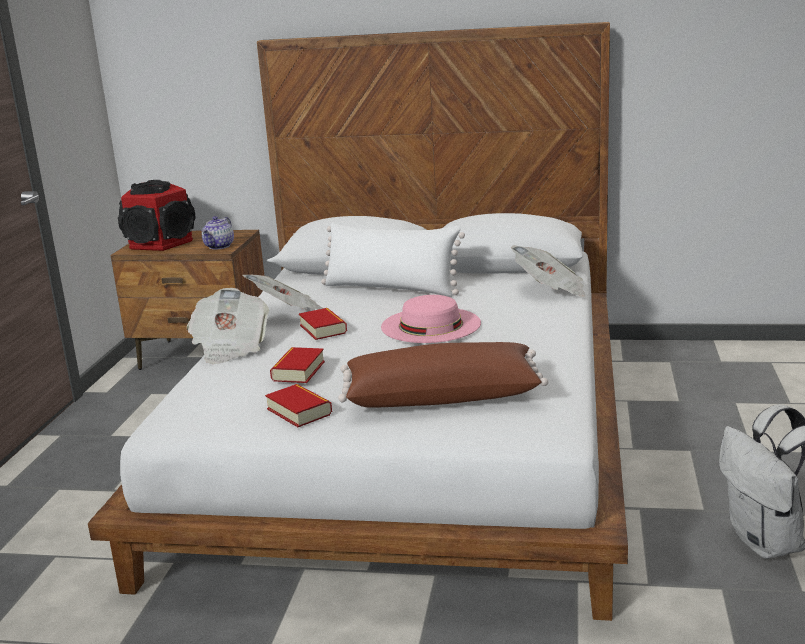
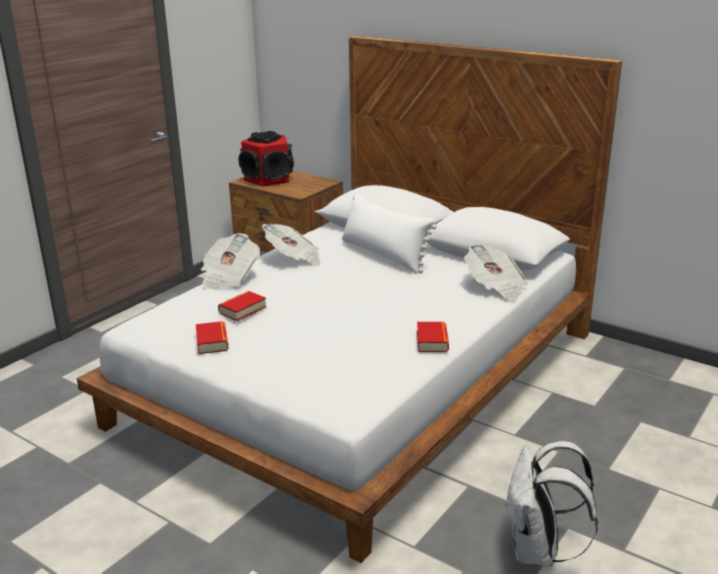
camera: 25 degrees right, 5 degrees up
teapot [202,216,234,249] -> none
book [299,308,347,340] -> book moved to [417,322,449,352]
brown pillow [338,342,548,408] -> none
pink hat [381,295,481,343] -> none

